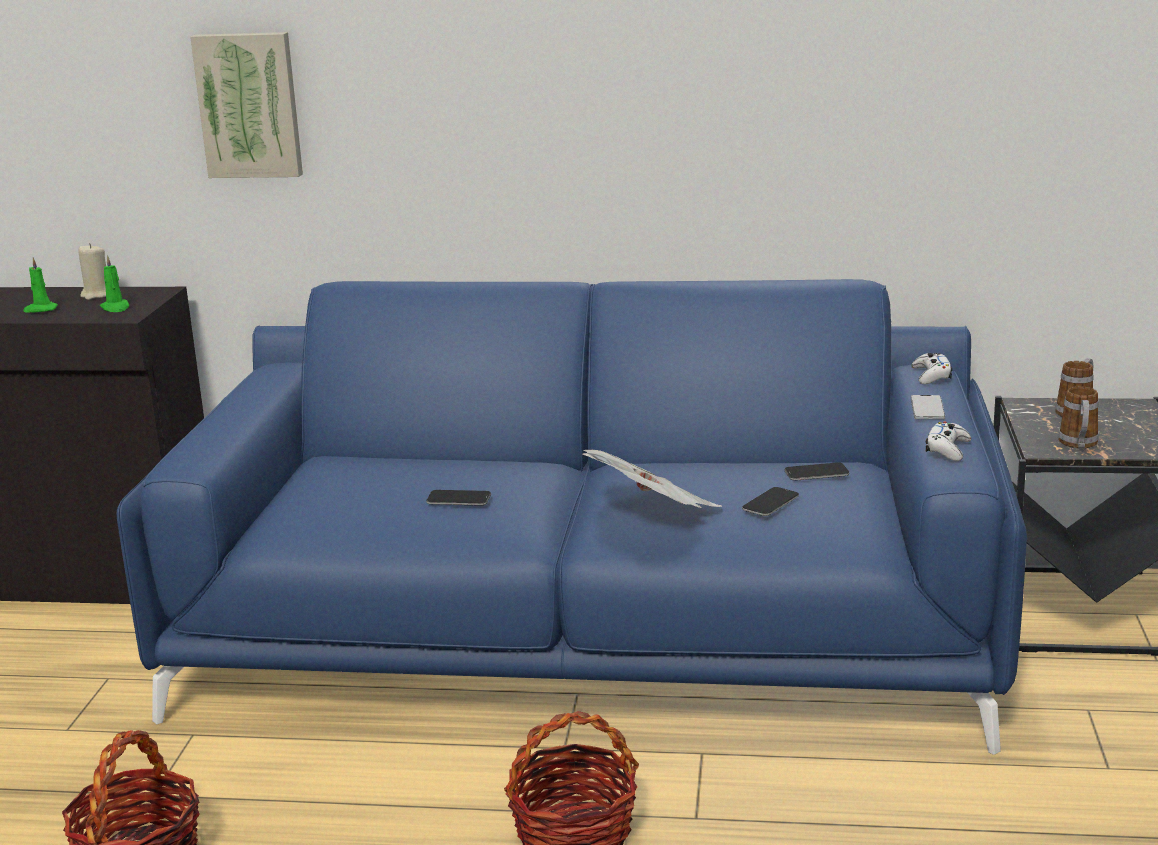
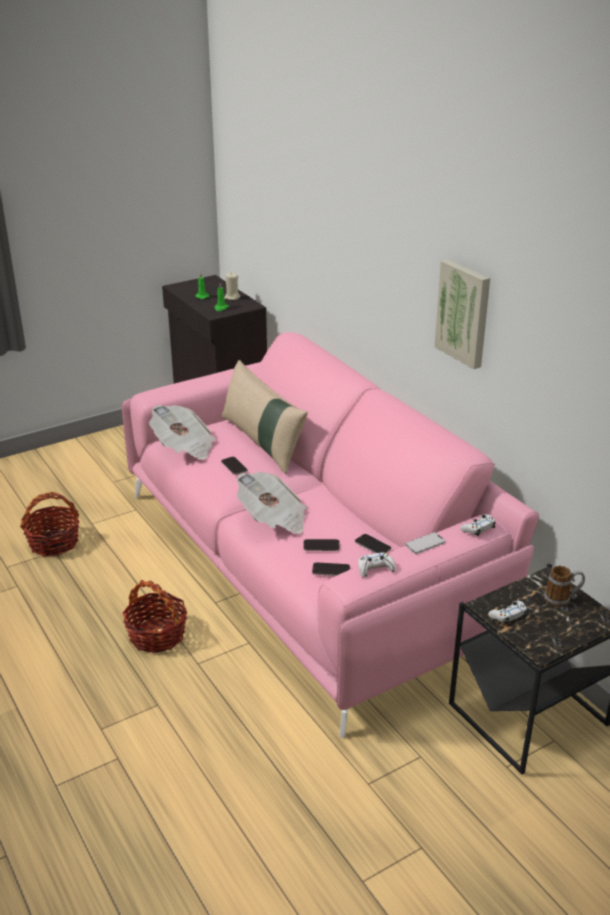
camera: 50 degrees right, 10 degrees up
blue sofa [116,279,1027,755] -> pink sofa [122,332,539,738]
picture [190,32,303,178] -> picture moved to [434,259,490,369]
mug [1058,386,1099,448] -> white game controller [488,601,527,625]
none -> newspaper [149,405,216,460]
none -> beige pillow [222,360,308,474]
none -> phone [312,563,350,576]

